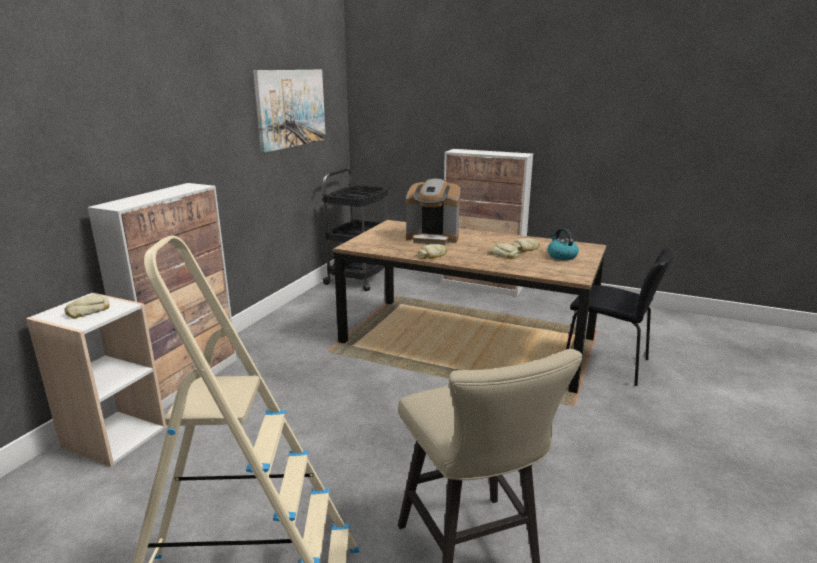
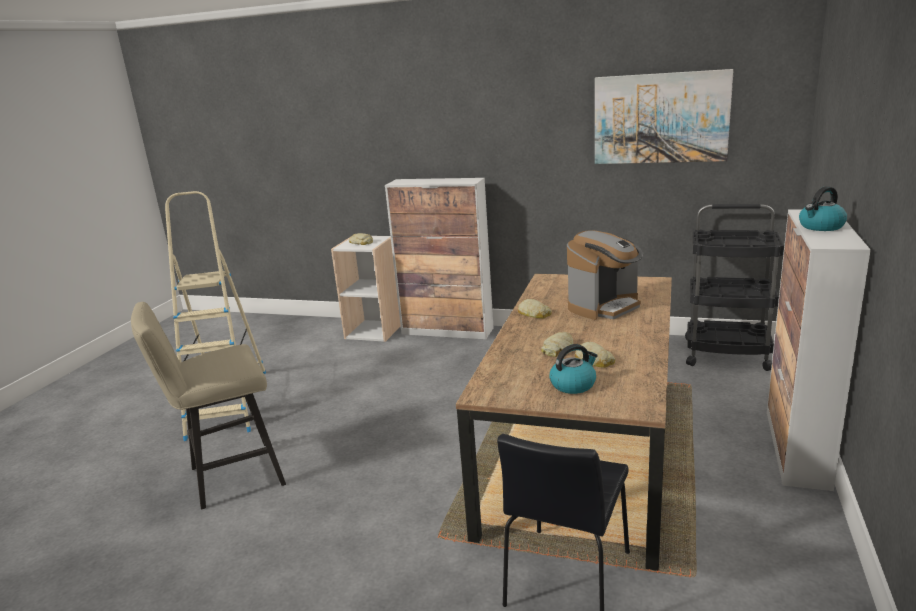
camera: 85 degrees right, 0 degrees up
coffee machine [406,179,460,245] -> coffee machine turned 135 degrees counterclockwise [567,230,643,320]
none -> kettle [799,186,847,231]

